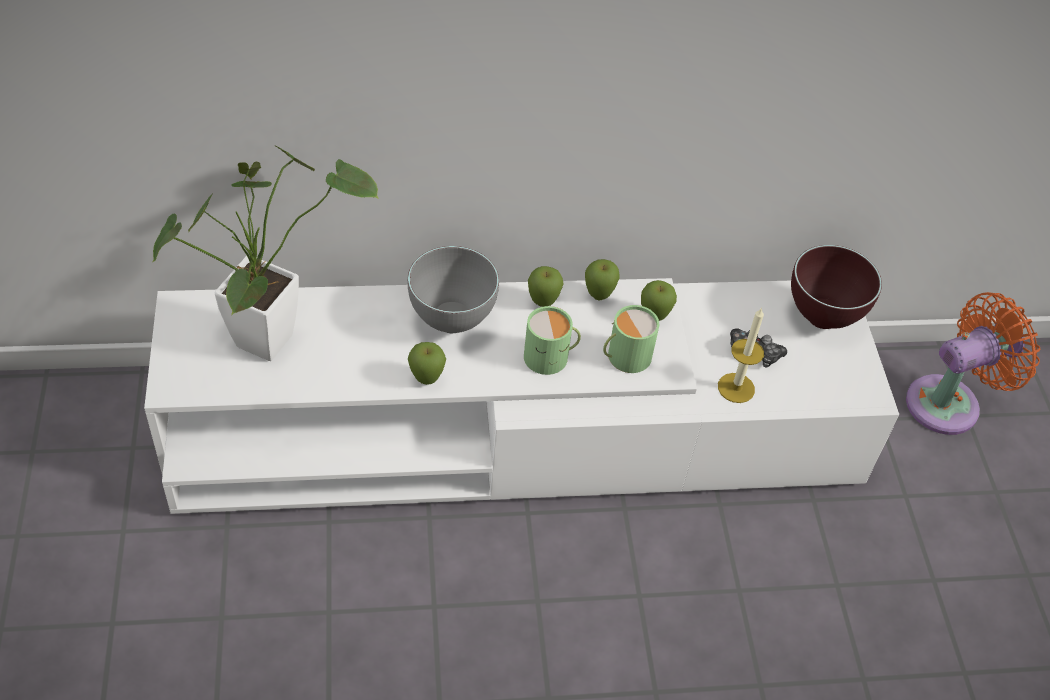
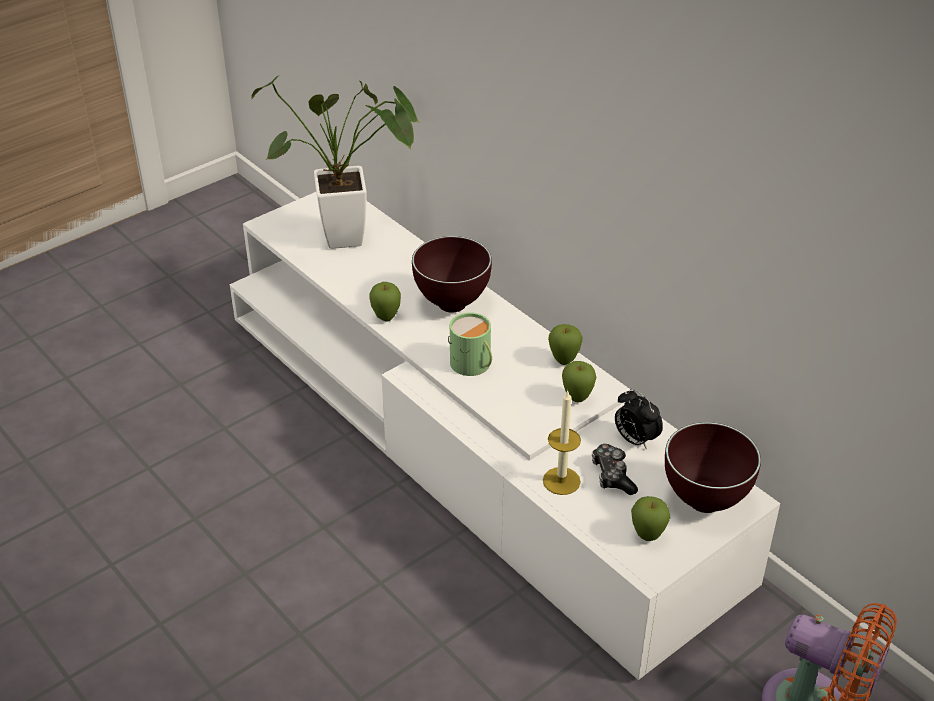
camera: 60 degrees right, 10 degrees down
grey bowl [407,246,499,333] -> brown bowl [412,236,492,313]
apple [528,266,564,307] -> apple moved to [631,496,671,541]
green mug [603,305,659,373] -> none
none -> alarm clock [615,389,663,450]

